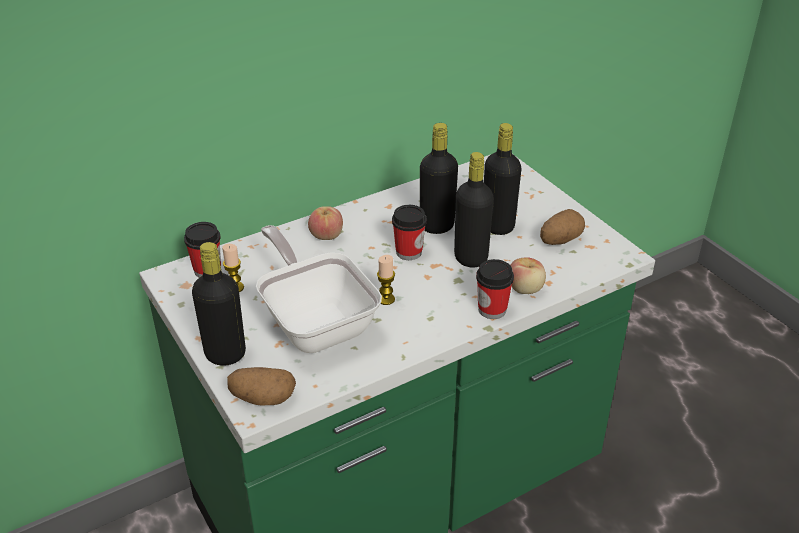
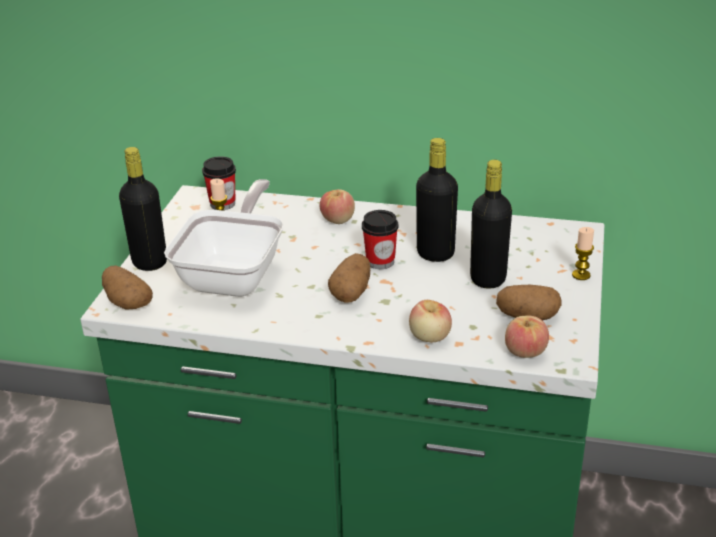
camera: 45 degrees right, 5 degrees down
candle [377,255,395,305] -> candle moved to [572,227,594,280]
black bottle [454,152,494,268] -> none
cup [476,259,514,319] -> none
none -> potato [328,253,370,303]
none -> apple [505,315,549,358]

